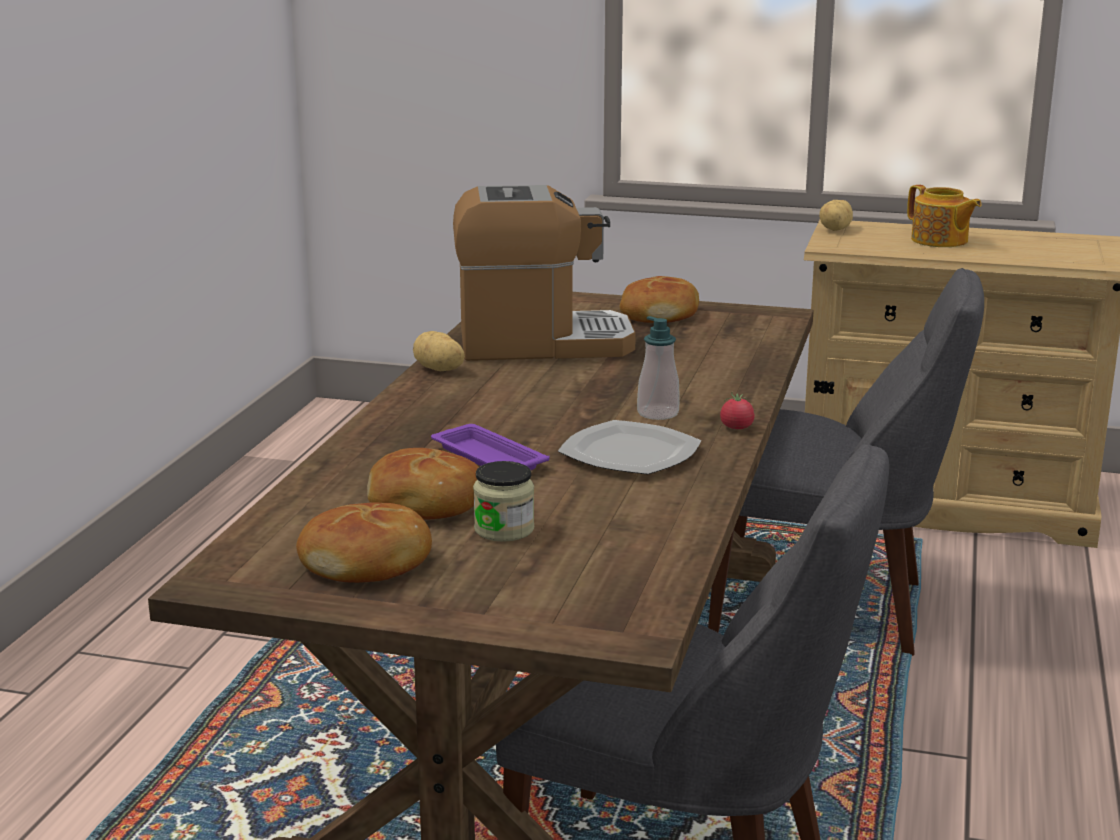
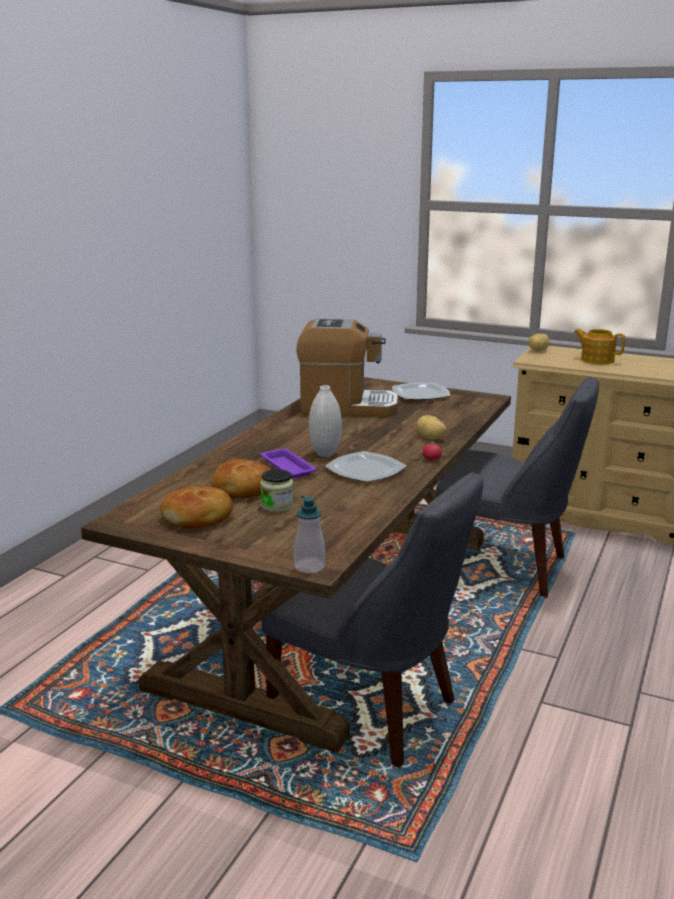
camera: 10 degrees right, 0 degrees up
potato [413,331,465,371] -> potato moved to [416,415,446,439]
bread [619,276,699,323] -> plate [392,383,450,400]
soap dispenser [637,316,680,420] -> soap dispenser moved to [294,495,325,573]
teapot [907,185,982,247] -> teapot turned 150 degrees clockwise [574,329,625,364]
none -> white vase [309,385,342,457]

